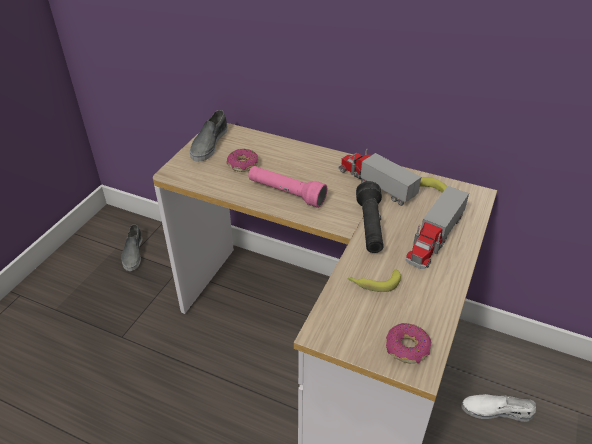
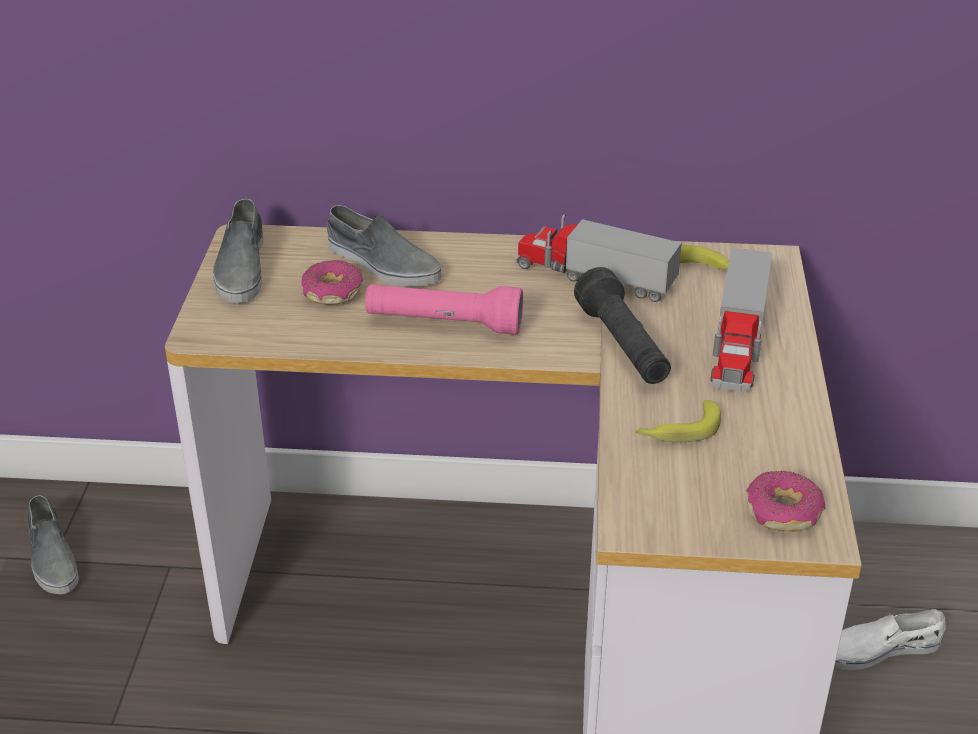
camera: 20 degrees left, 5 degrees down
none -> grey shoe [327,205,441,287]

